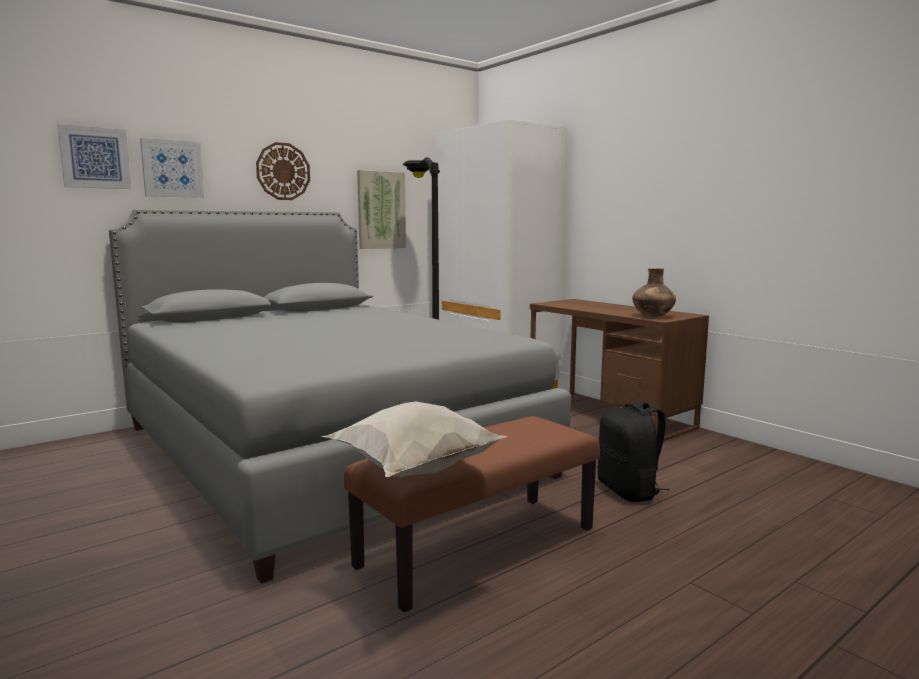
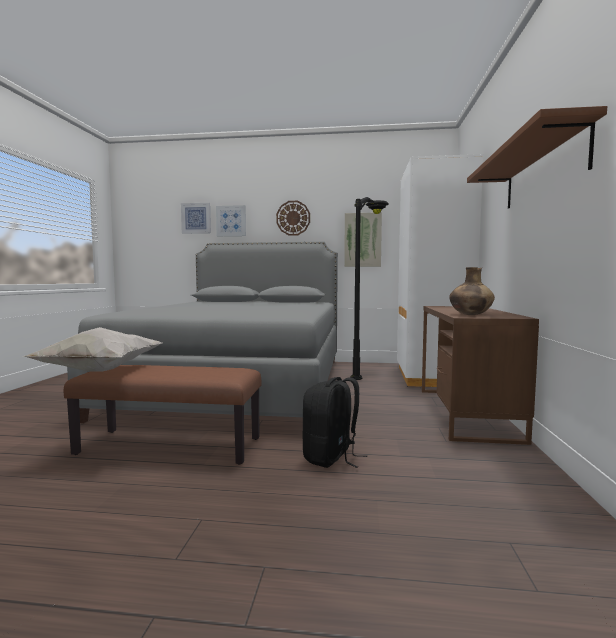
camera: 45 degrees right, 5 degrees down
none -> brown shelf [467,106,607,209]

